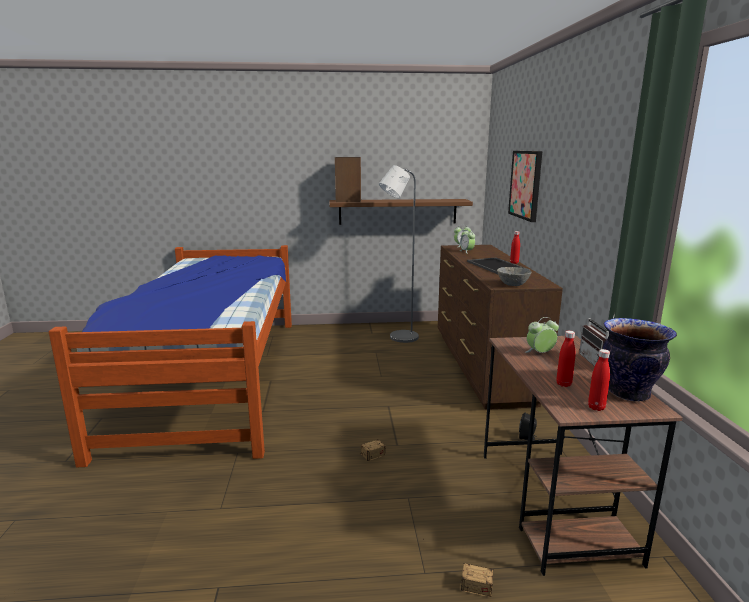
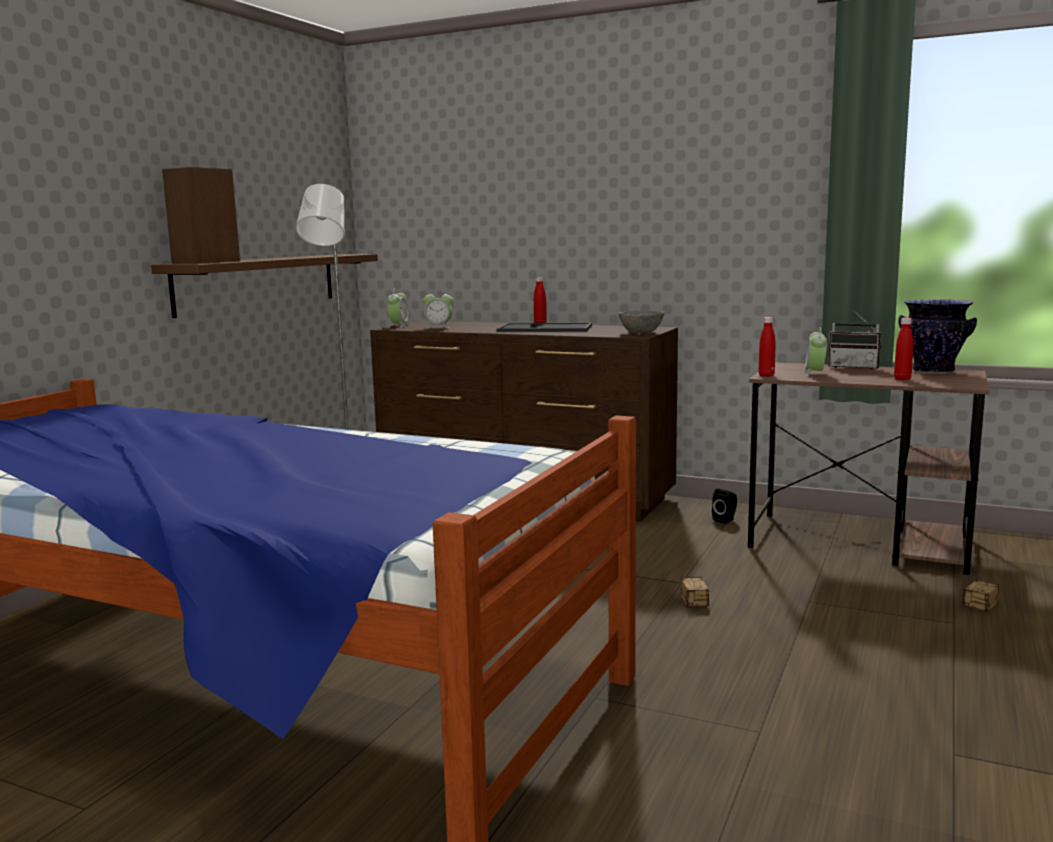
camera: 60 degrees left, 5 degrees down
picture [508,151,542,222] -> none
red bottle [588,349,610,411] -> red bottle moved to [759,317,776,377]

